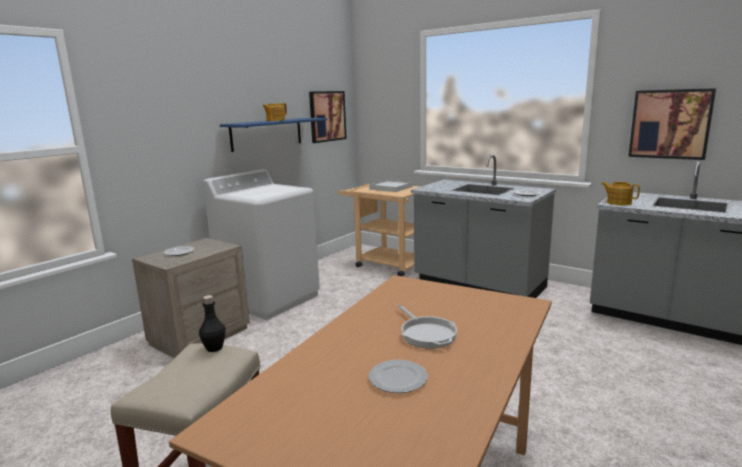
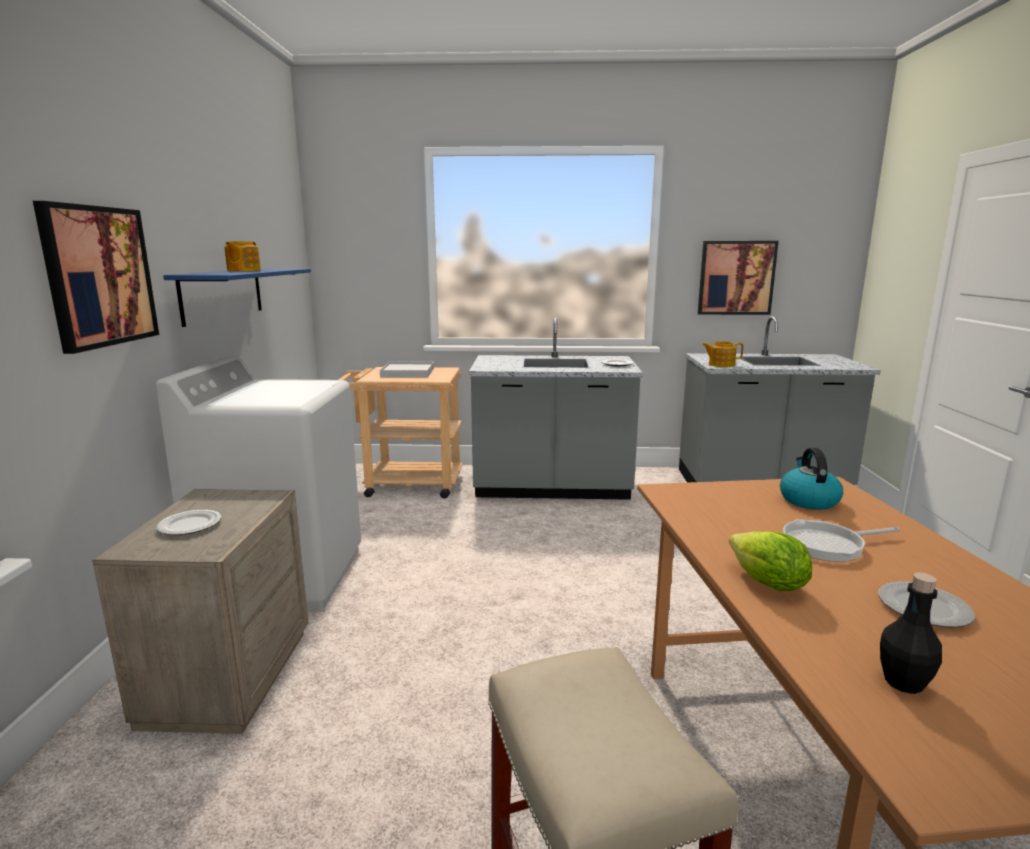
camera: 35 degrees left, 0 degrees up
black bottle [199,295,226,352] -> black bottle moved to [880,572,942,694]
picture [309,91,347,143] -> picture moved to [33,201,159,354]
frying pan [397,304,457,349] -> frying pan turned 135 degrees clockwise [783,519,900,562]
none -> lettuce [729,531,812,591]
none -> kettle [780,448,843,510]

